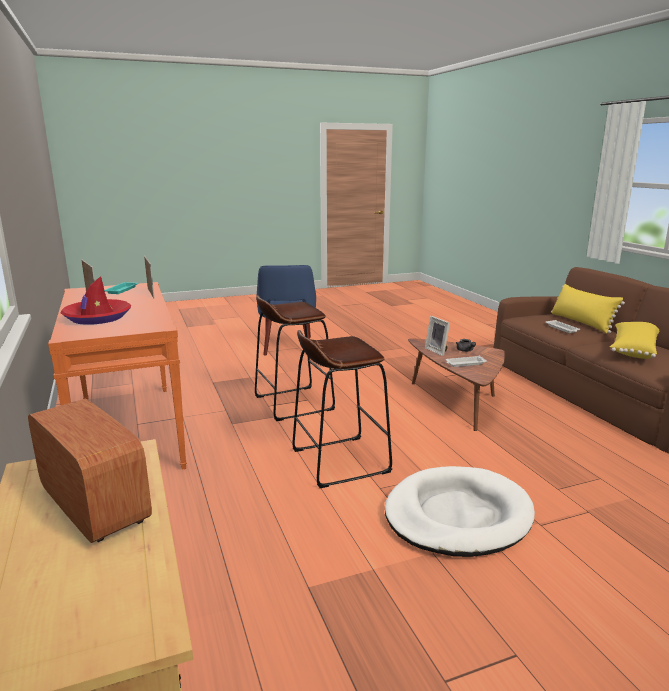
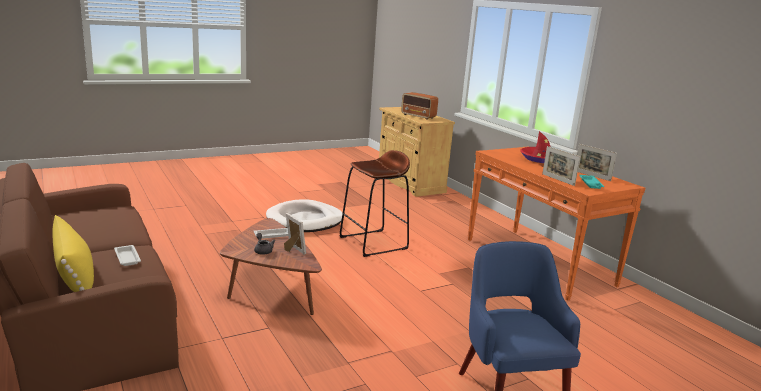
camera: 170 degrees right, 0 degrees up
brown stool [255,295,335,421] -> none
yellow pillow [610,322,659,359] -> none

